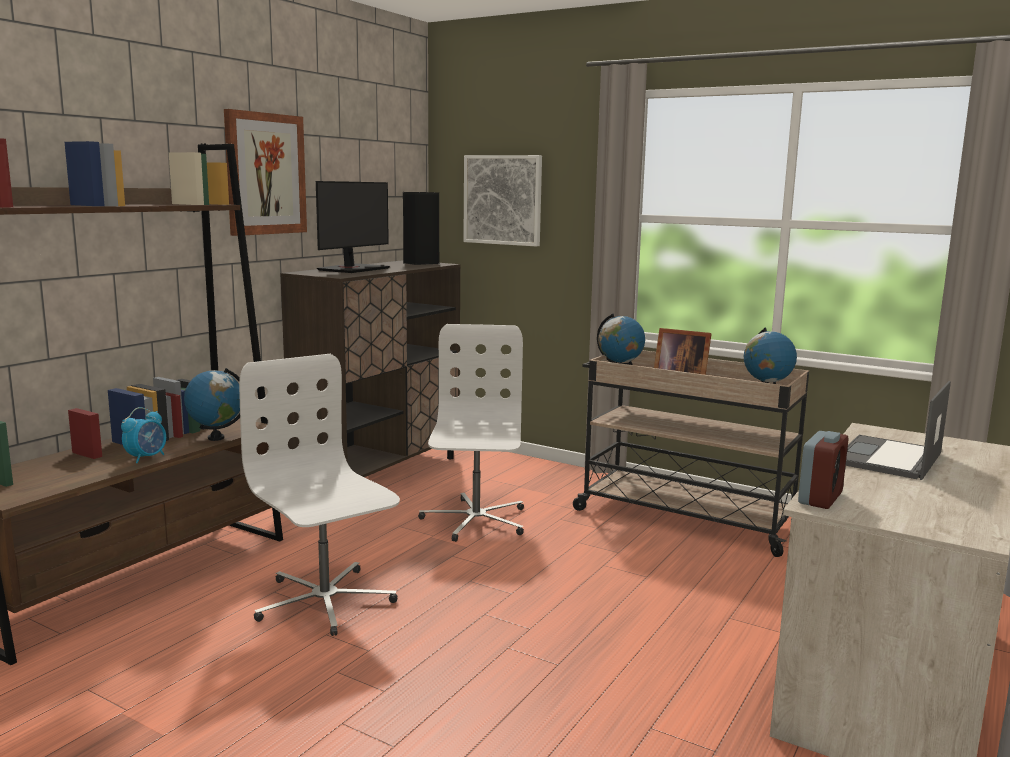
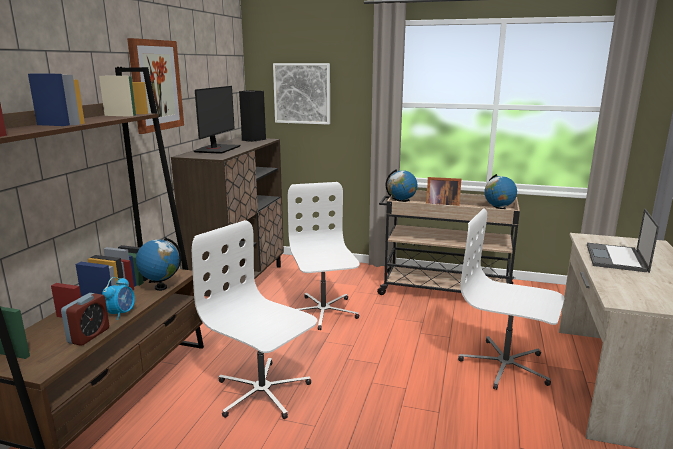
camera: 15 degrees left, 5 degrees up
alarm clock [798,431,848,509] -> alarm clock moved to [61,293,109,346]
none -> white office chair [458,208,565,390]

